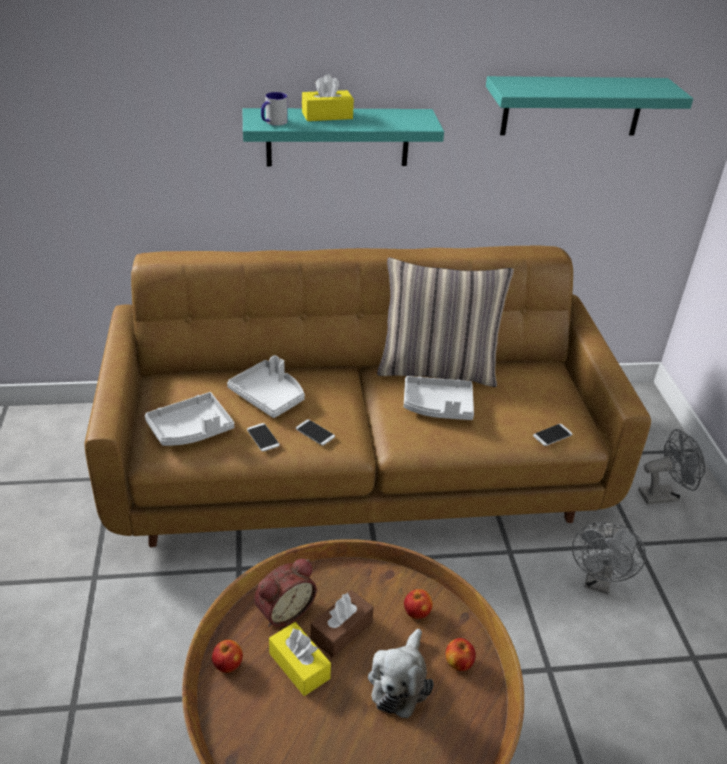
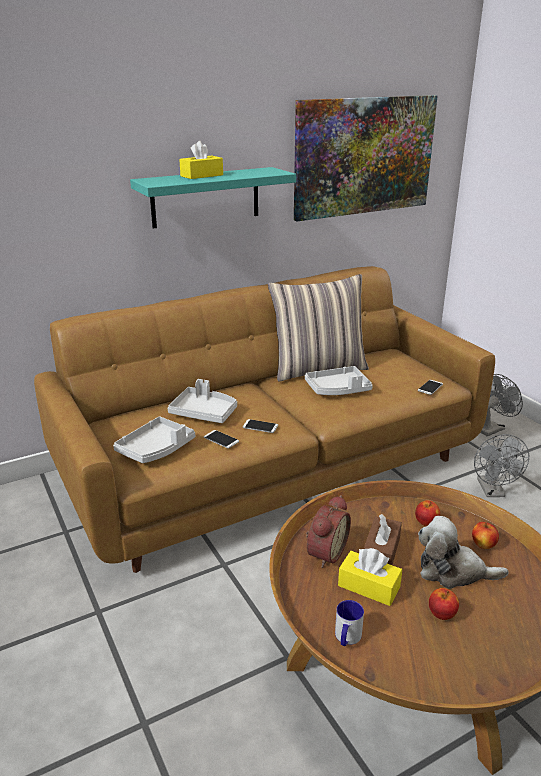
camera: 20 degrees left, 10 degrees down
apple [212,640,243,673] -> apple moved to [429,588,459,620]
mug [261,92,287,126] -> mug moved to [335,600,364,646]
plush toy [368,629,434,719] -> plush toy turned 105 degrees clockwise [418,516,509,589]
turquoise shelf [486,76,693,135] -> picture [294,95,438,221]

